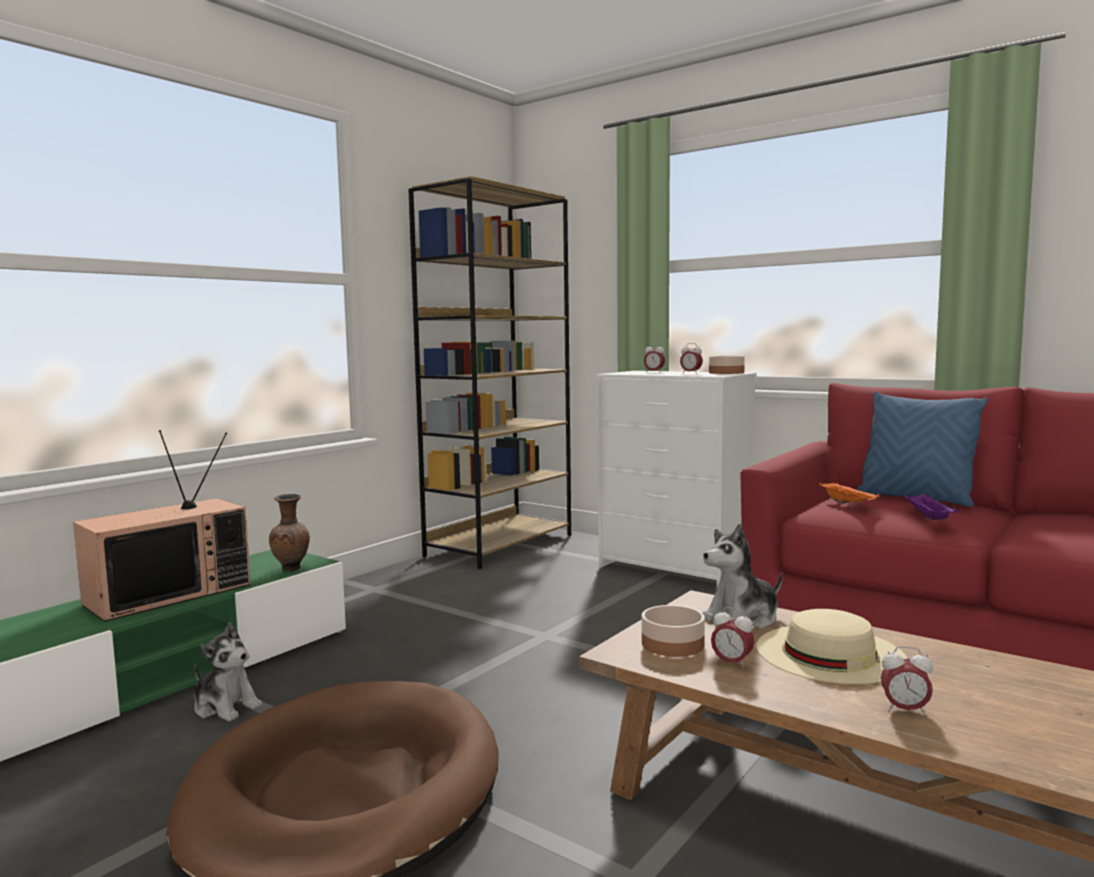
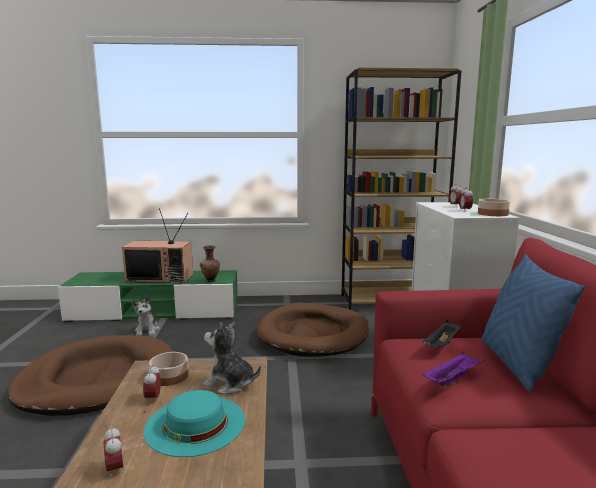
camera: 50 degrees right, 5 degrees up
beige hat [757,609,907,684] -> turquoise hat [144,390,245,457]
orange tray [819,482,880,504] -> black tray [422,320,461,348]
none -> brown dog bed [256,303,369,357]

